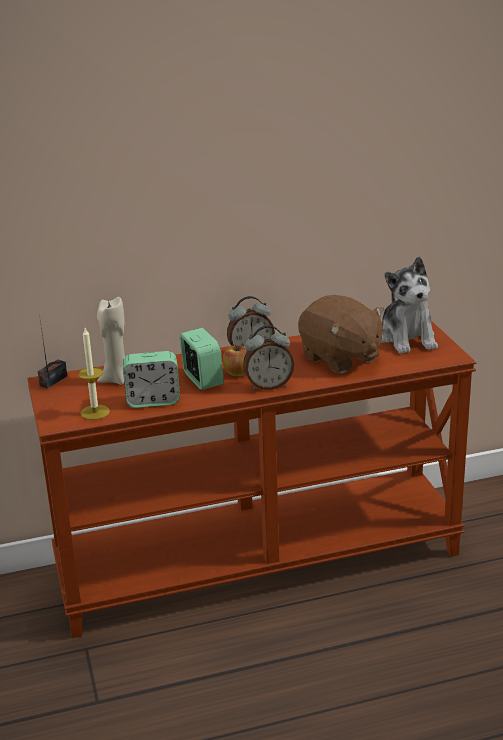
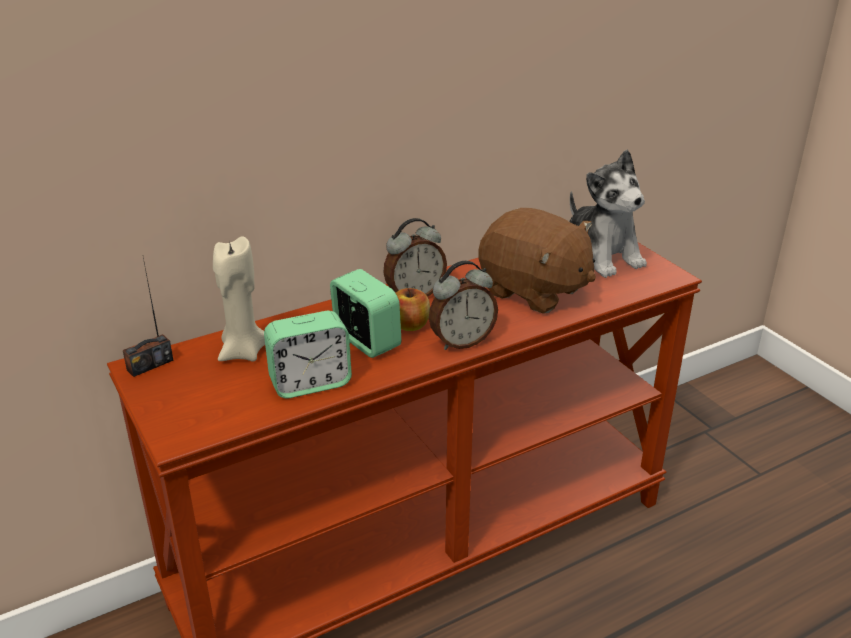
camera: 15 degrees left, 5 degrees up
radio [38,313,67,388] -> radio turned 150 degrees counterclockwise [123,257,174,377]
candle [78,328,110,420] -> none

